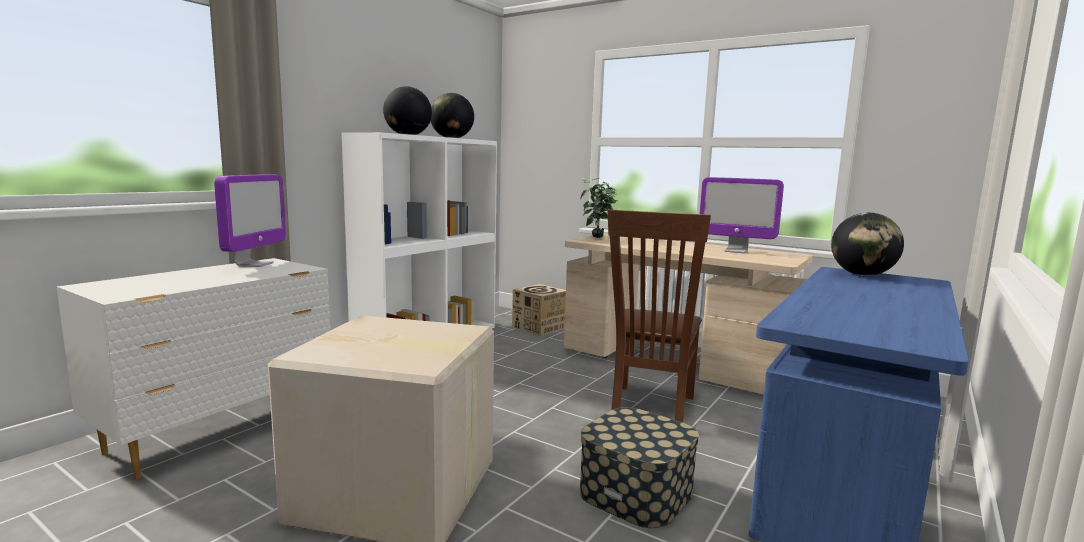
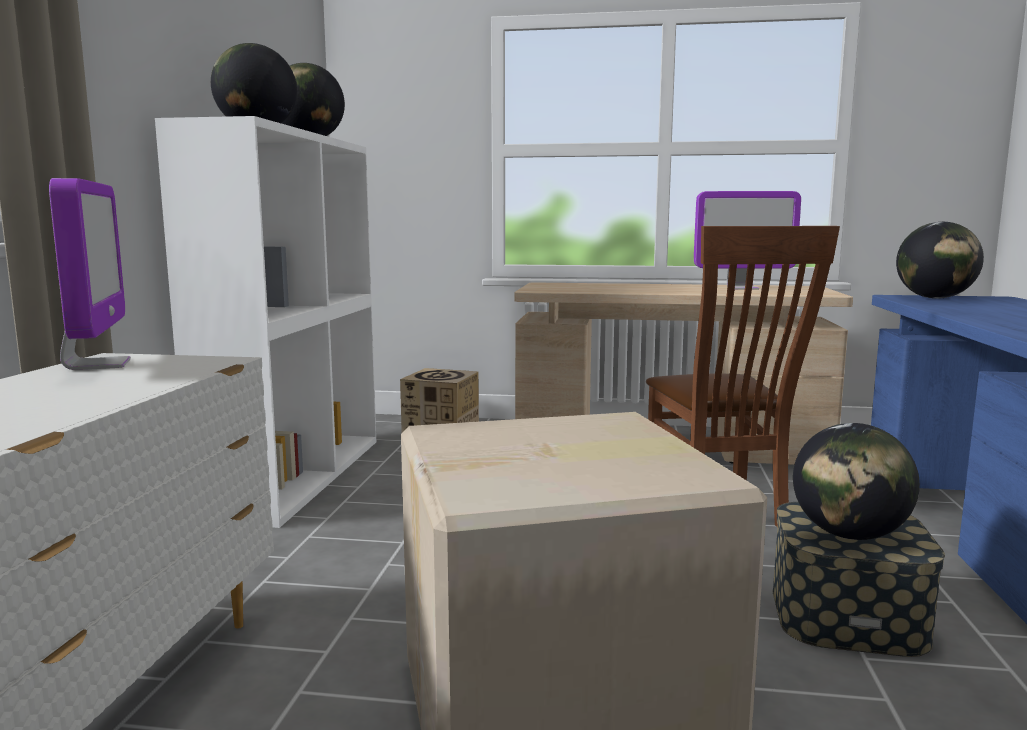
camera: 25 degrees left, 0 degrees up
potted plant [580,178,618,238] -> none
none -> globe [793,423,920,540]

